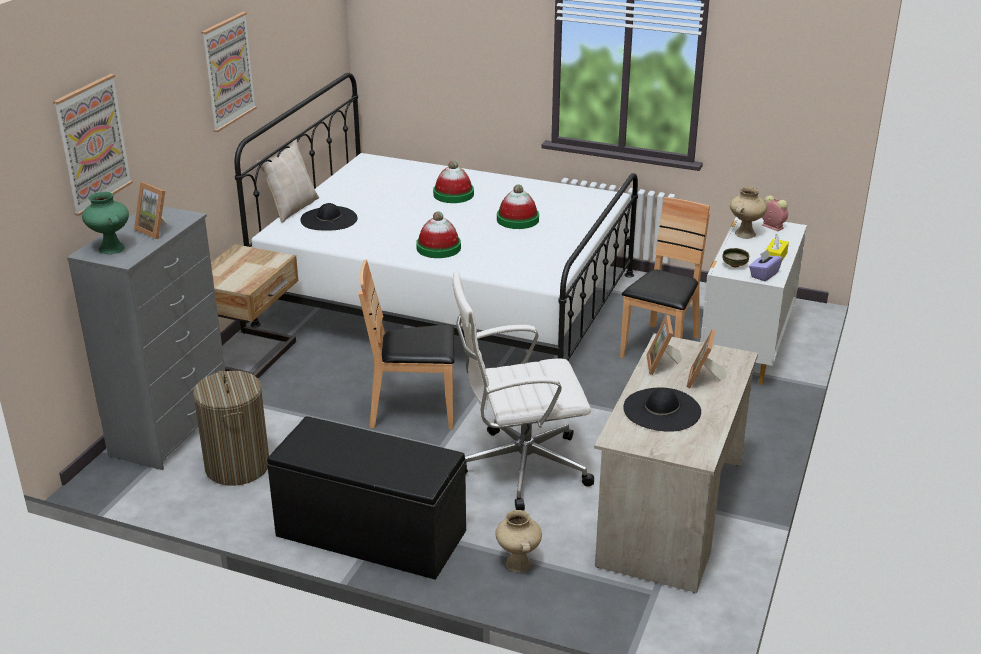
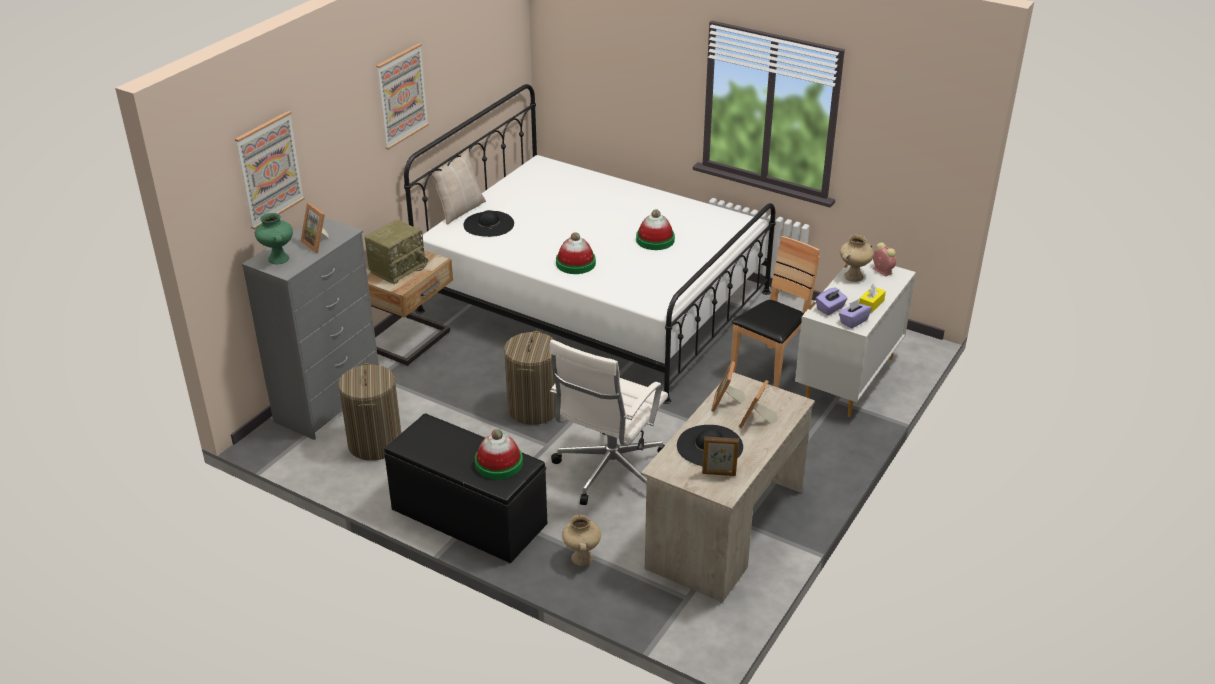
camera: 10 degrees right, 5 degrees up
brown chair [358,259,455,429] -> laundry basket [504,331,557,425]
hat [433,161,474,203] -> hat moved to [475,429,523,479]
white office chair [452,271,594,510] -> white office chair turned 60 degrees counterclockwise [549,340,668,505]
bowl [722,248,749,267] -> purple tissue box [816,288,848,315]
none -> radio [365,219,428,284]
none -> picture frame [702,436,739,476]

